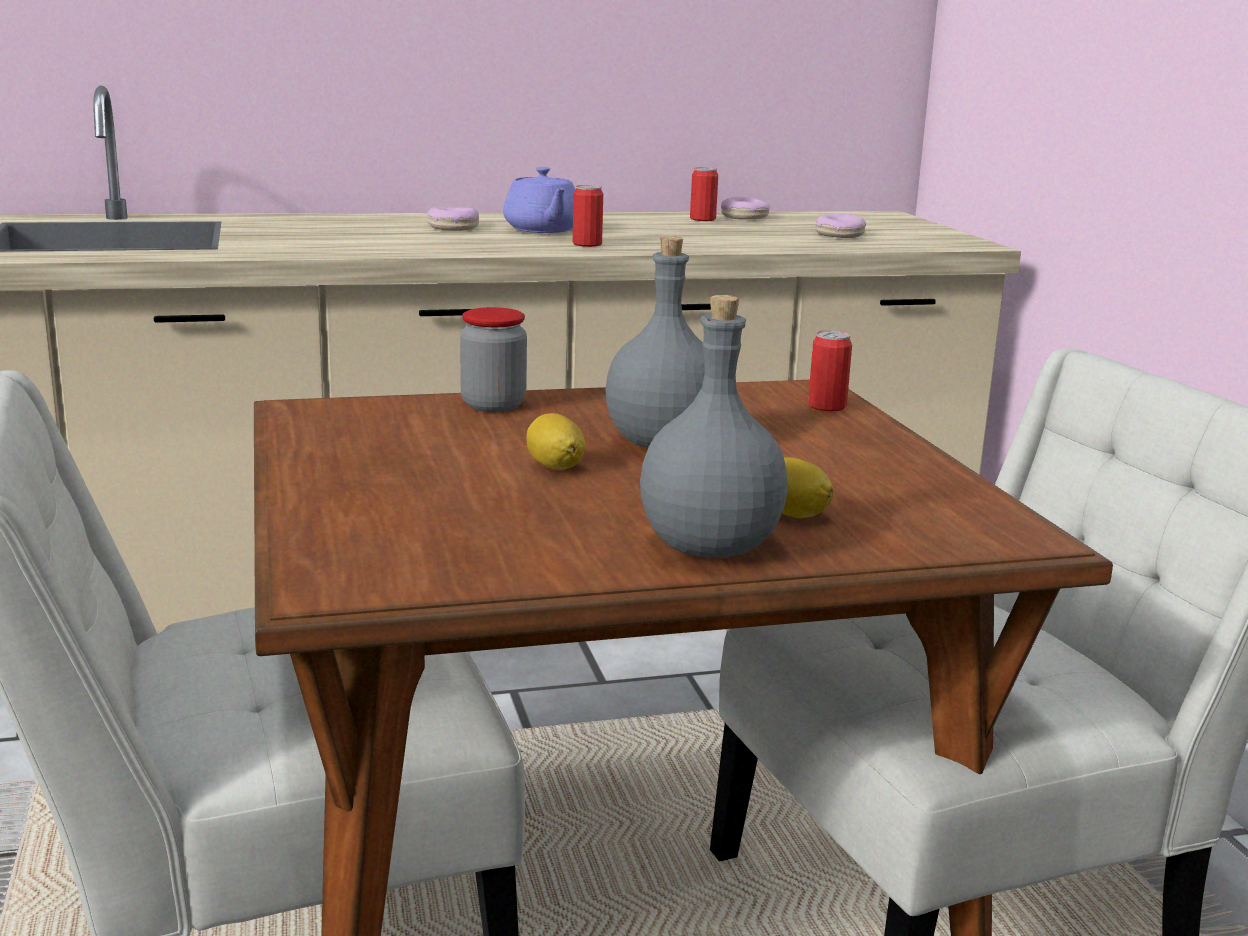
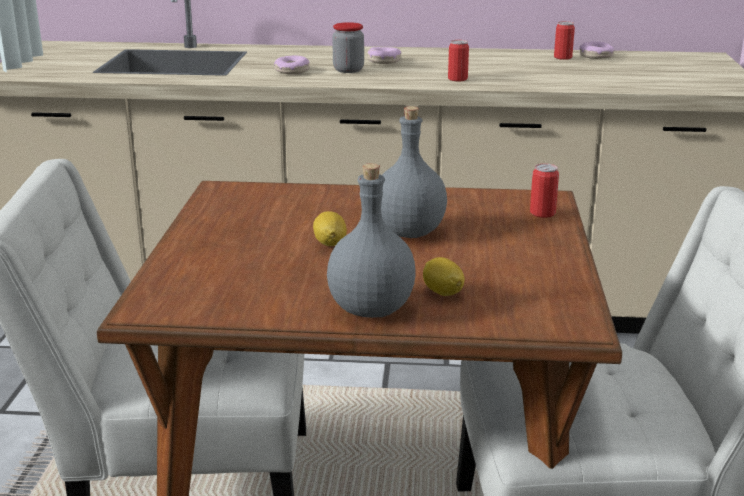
camera: 20 degrees right, 5 degrees up
jar [460,307,527,412] -> jar moved to [332,22,364,73]
purple teapot [503,167,575,233] -> none
donut [815,214,866,238] -> donut moved to [274,55,310,74]

